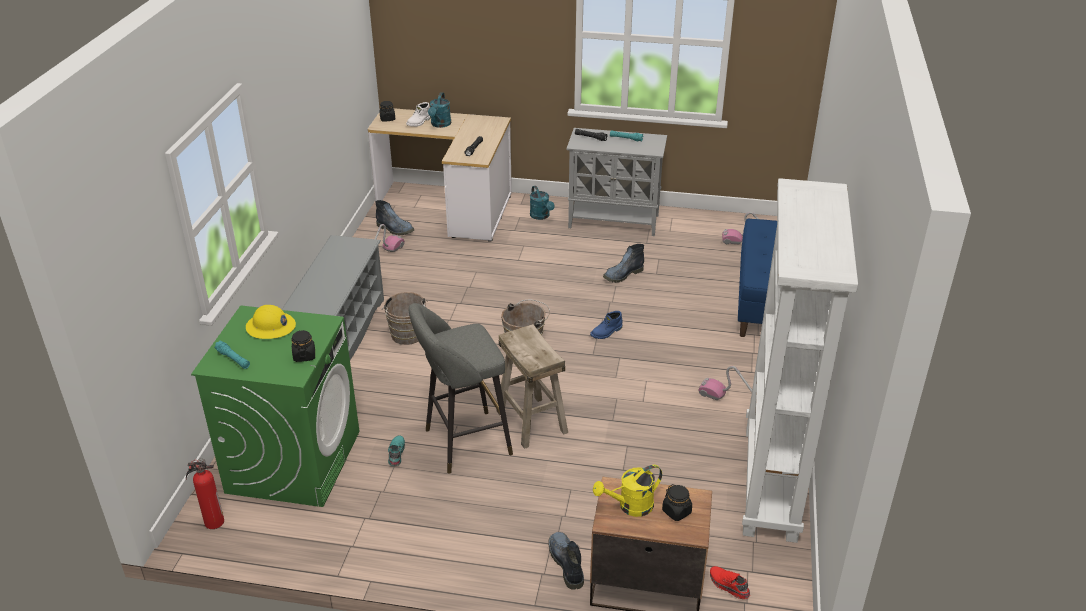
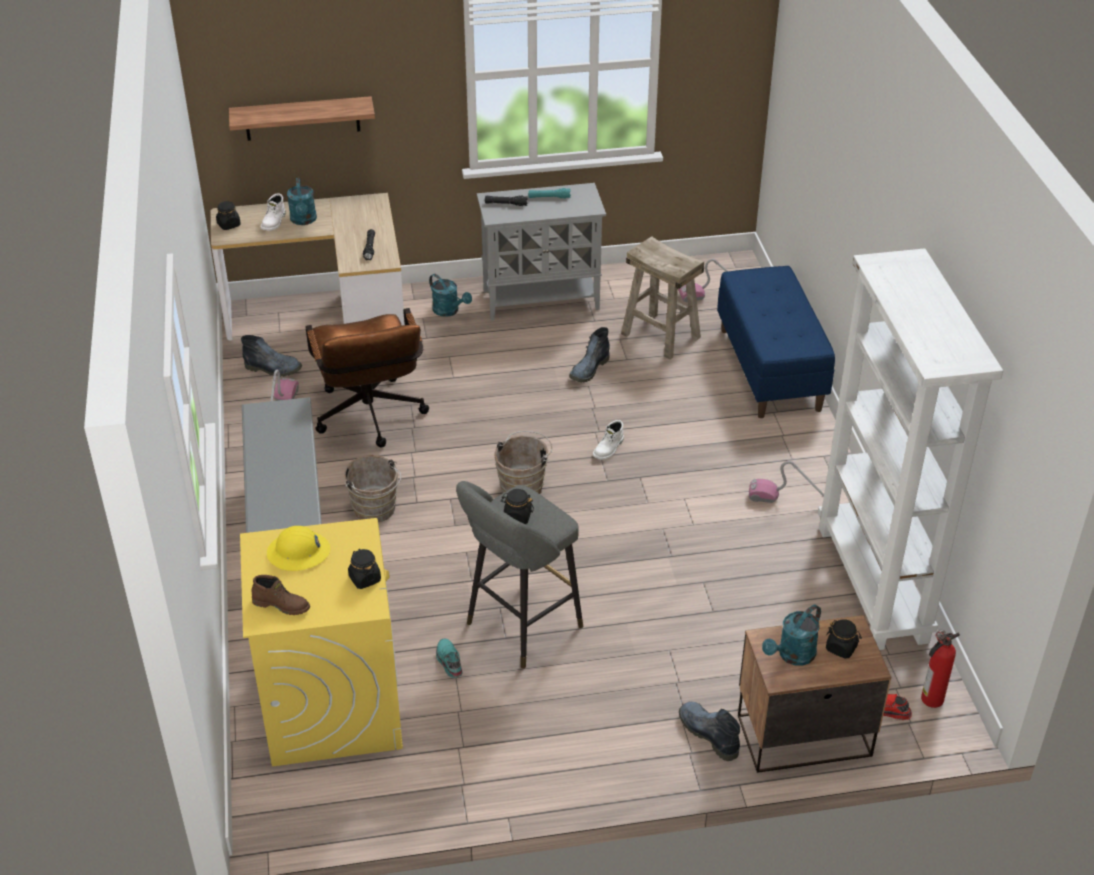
camera: 20 degrees left, 5 degrees up
fire extinguisher [186,458,224,529] -> fire extinguisher moved to [921,629,960,708]
green washing machine [191,305,360,507] -> yellow washing machine [240,518,403,767]
turquoise flashlight [214,341,250,369] -> brown boot [252,575,310,615]
beige stool [496,324,568,449] -> beige stool moved to [621,236,704,360]
blue boot [590,311,622,339] -> white boot [593,420,624,460]
yellow watering can [593,465,662,517] -> turquoise watering can [762,605,821,666]
none -> shelf [229,96,375,141]
none -> brown office chair [305,308,429,447]
none -> black jar [501,489,534,524]

